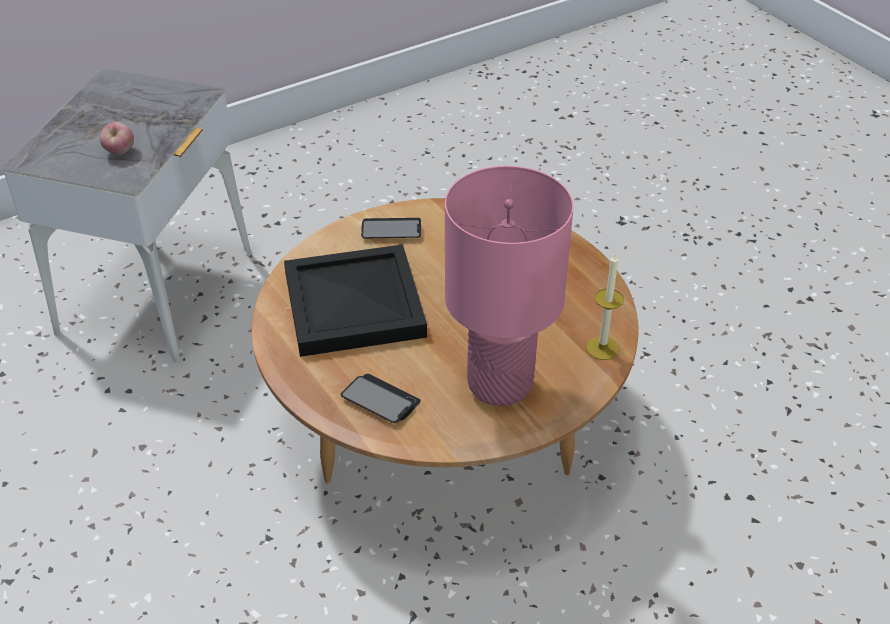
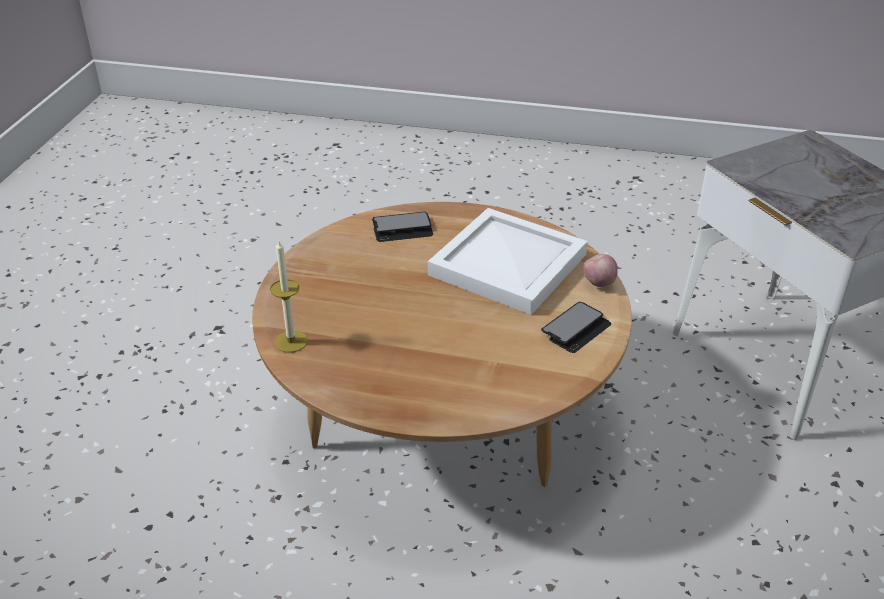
camera: 135 degrees right, 5 degrees down
apple [100,122,134,155] -> apple moved to [583,254,618,287]
black tray [284,244,427,357] -> white tray [428,208,588,315]
pink table lamp [445,166,574,406] -> none

